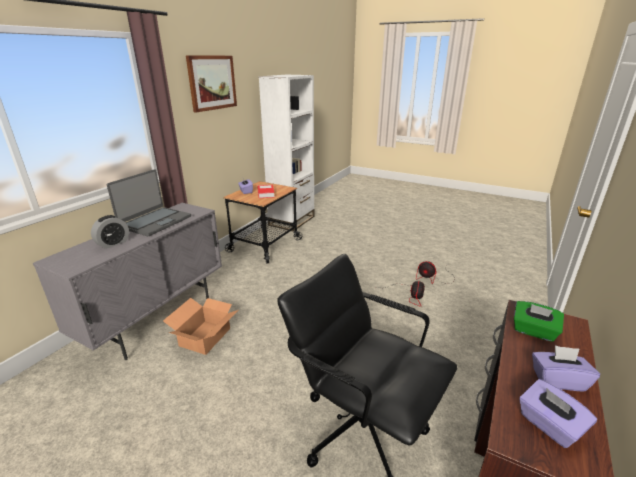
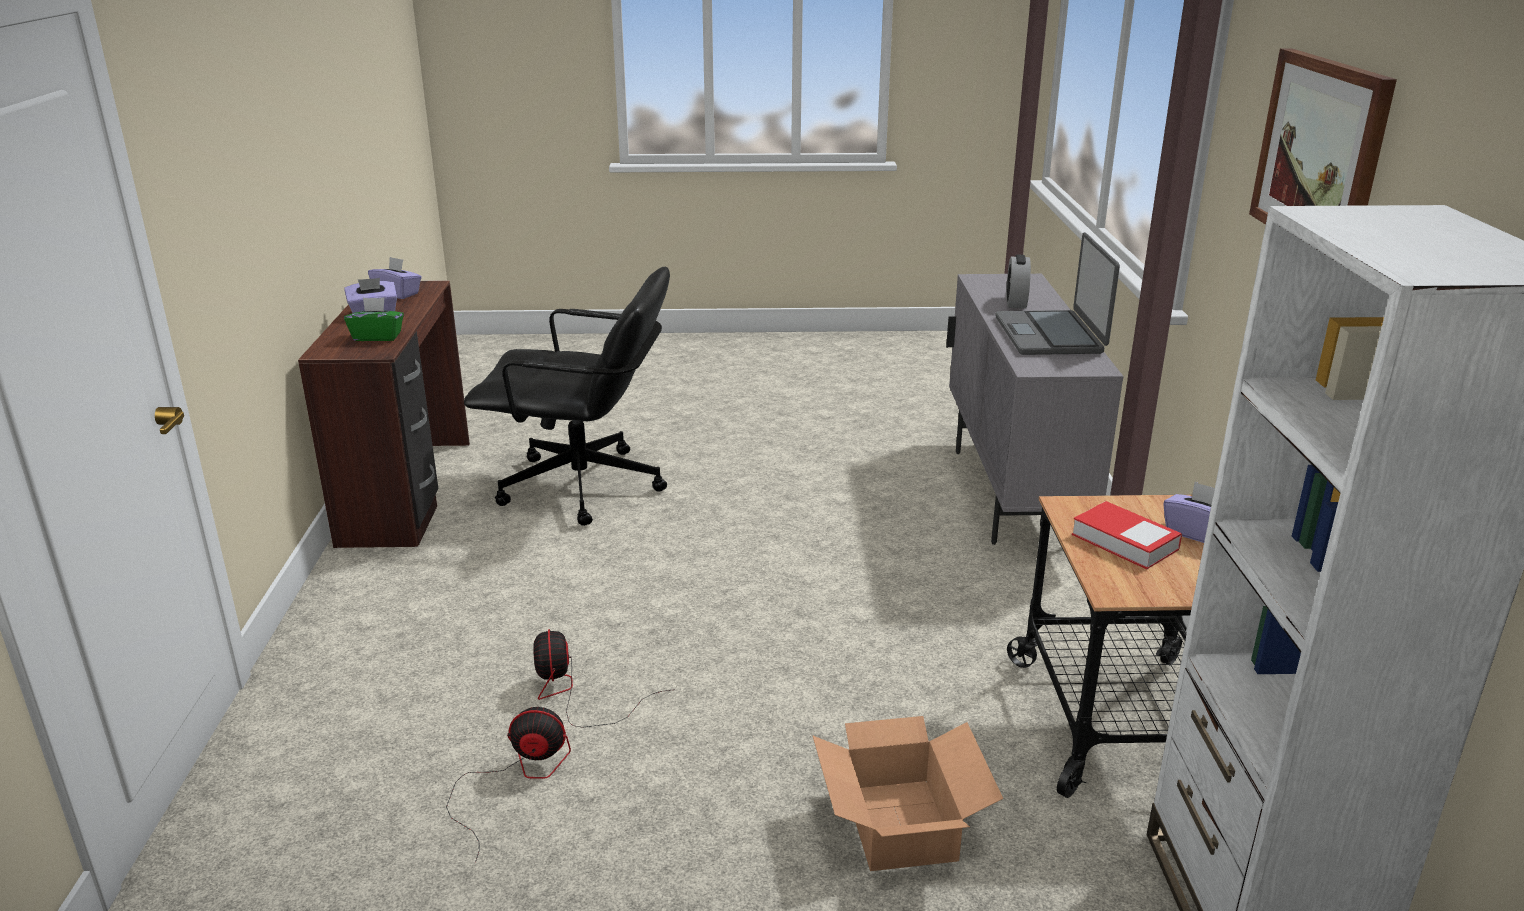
camera: 150 degrees right, 0 degrees up
cardboard box [163,298,238,355] -> cardboard box moved to [813,716,1003,871]

